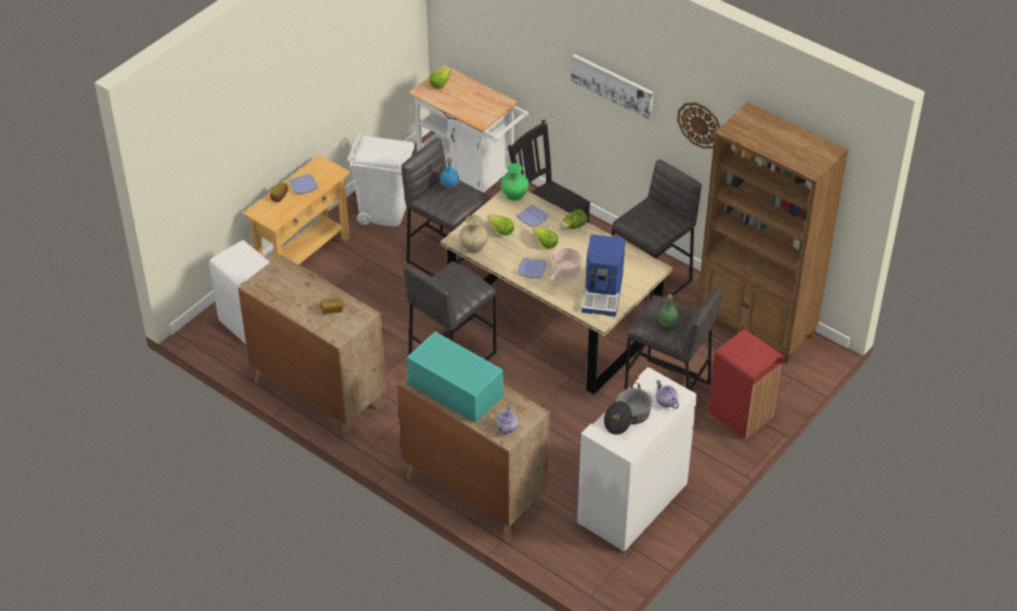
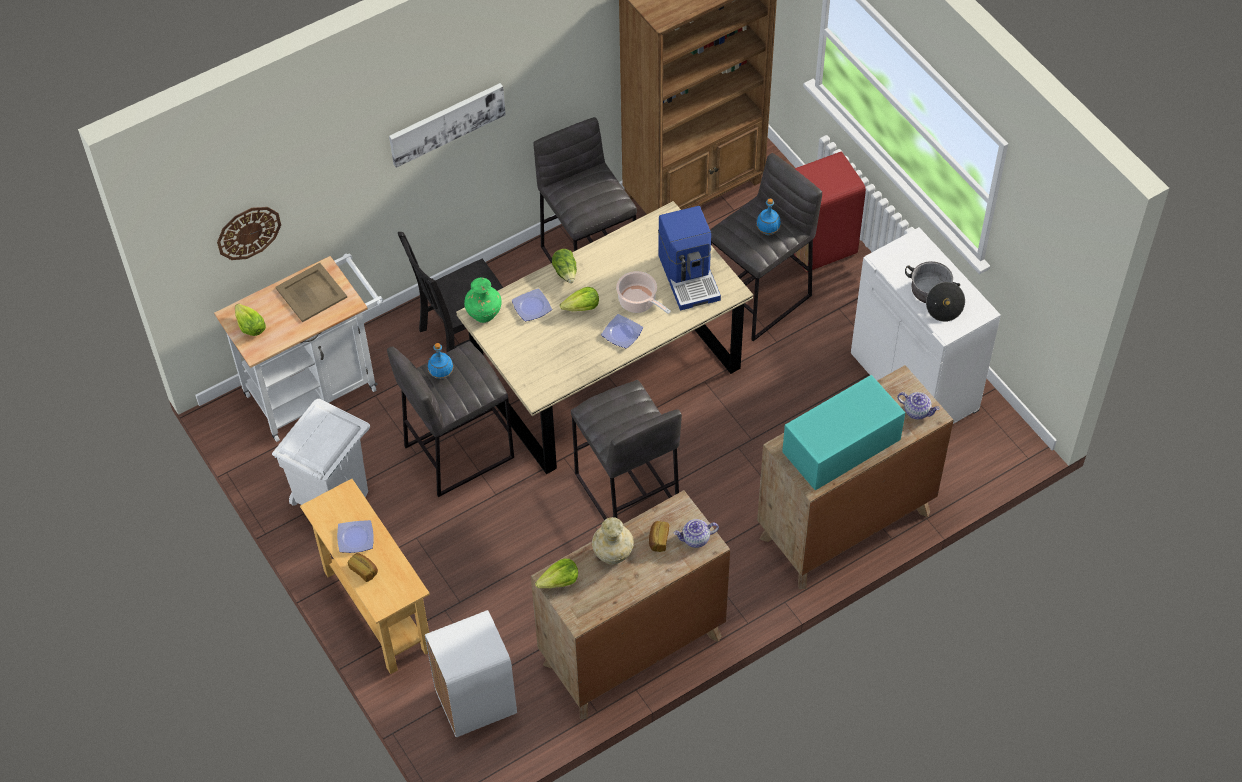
camera: 70 degrees left, 10 degrees up
beige vase [459,215,488,253] -> beige vase moved to [592,517,634,565]
lettuce [487,214,514,235] -> lettuce moved to [535,559,578,588]
coffee machine [581,234,625,317] -> coffee machine turned 45 degrees clockwise [658,206,721,311]
teapot [656,380,679,409] -> teapot moved to [674,519,719,548]
green bottle [658,294,679,327] -> blue bottle [756,198,781,235]
wall clock [677,102,720,149] -> wall clock moved to [217,207,281,260]
none -> beige tray [275,263,347,322]

